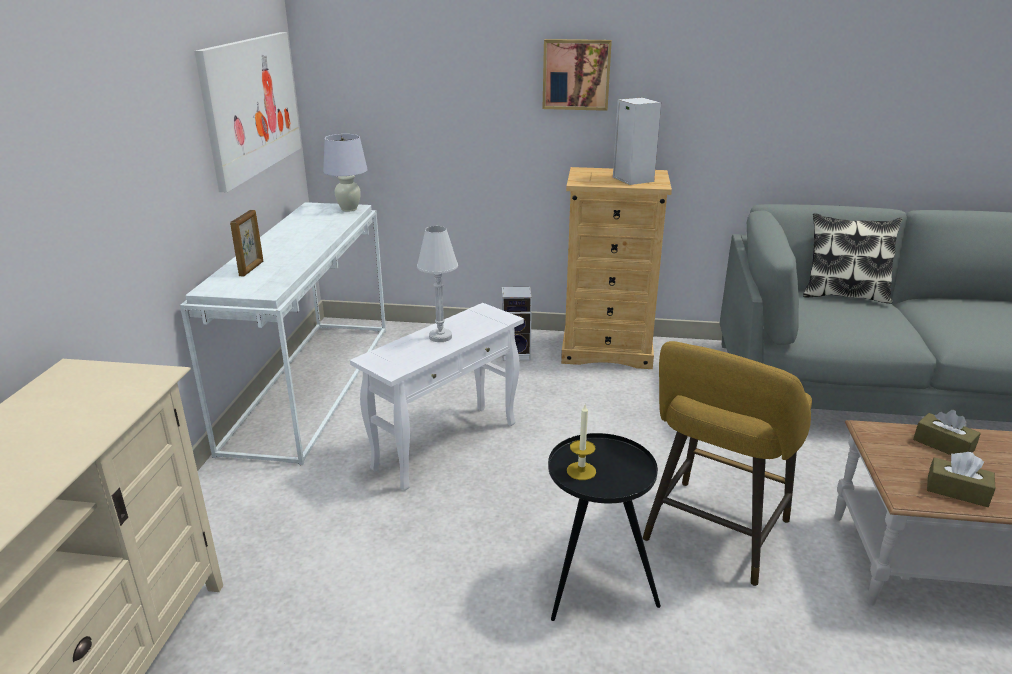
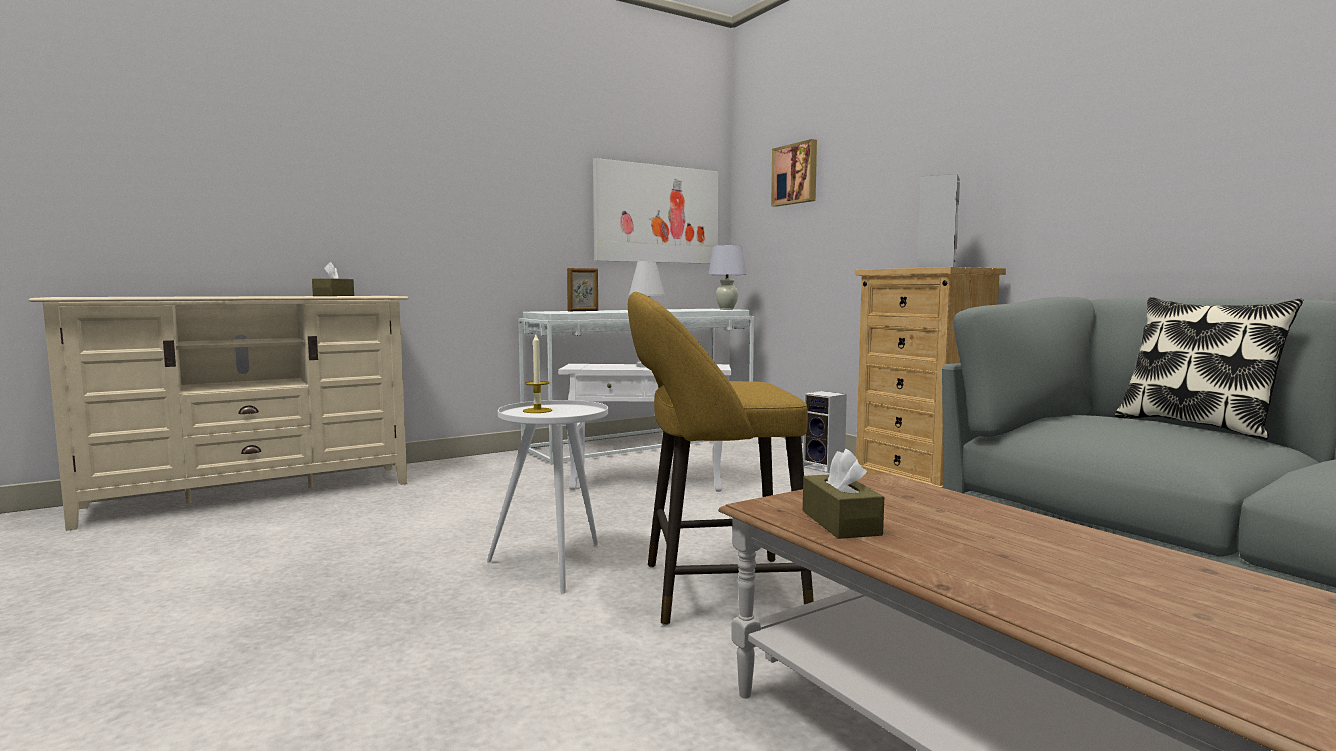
camera: 50 degrees right, 20 degrees down
picture [543,39,612,111] -> picture moved to [771,139,817,207]
black side table [548,433,661,621] -> white side table [487,400,608,594]
brown tissue box [913,410,981,455] -> brown tissue box moved to [312,262,354,296]

